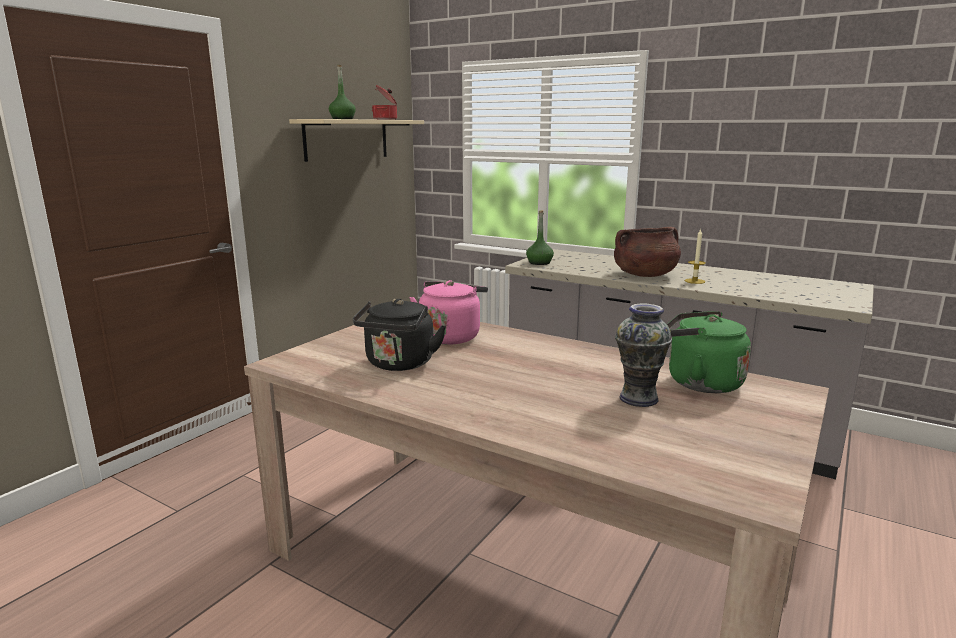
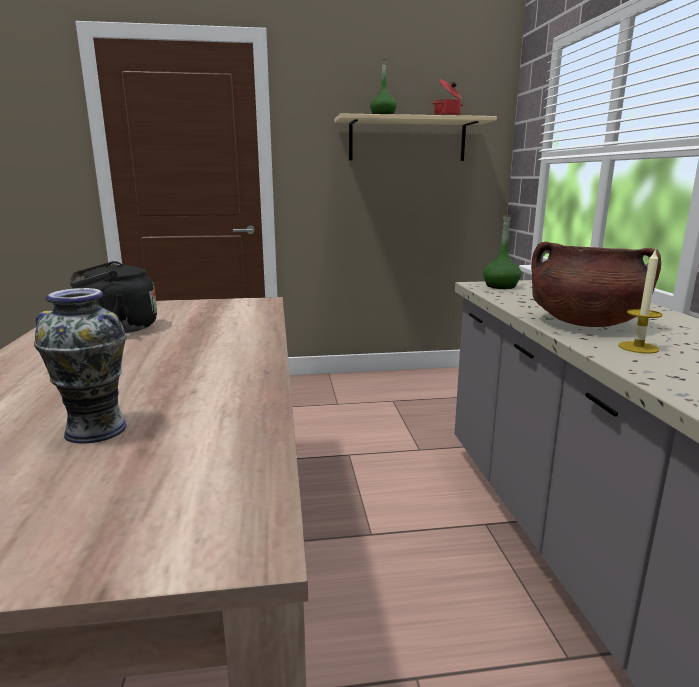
camera: 50 degrees right, 0 degrees up
pink kettle [409,280,488,345] -> none
green kettle [667,311,751,393] -> none

